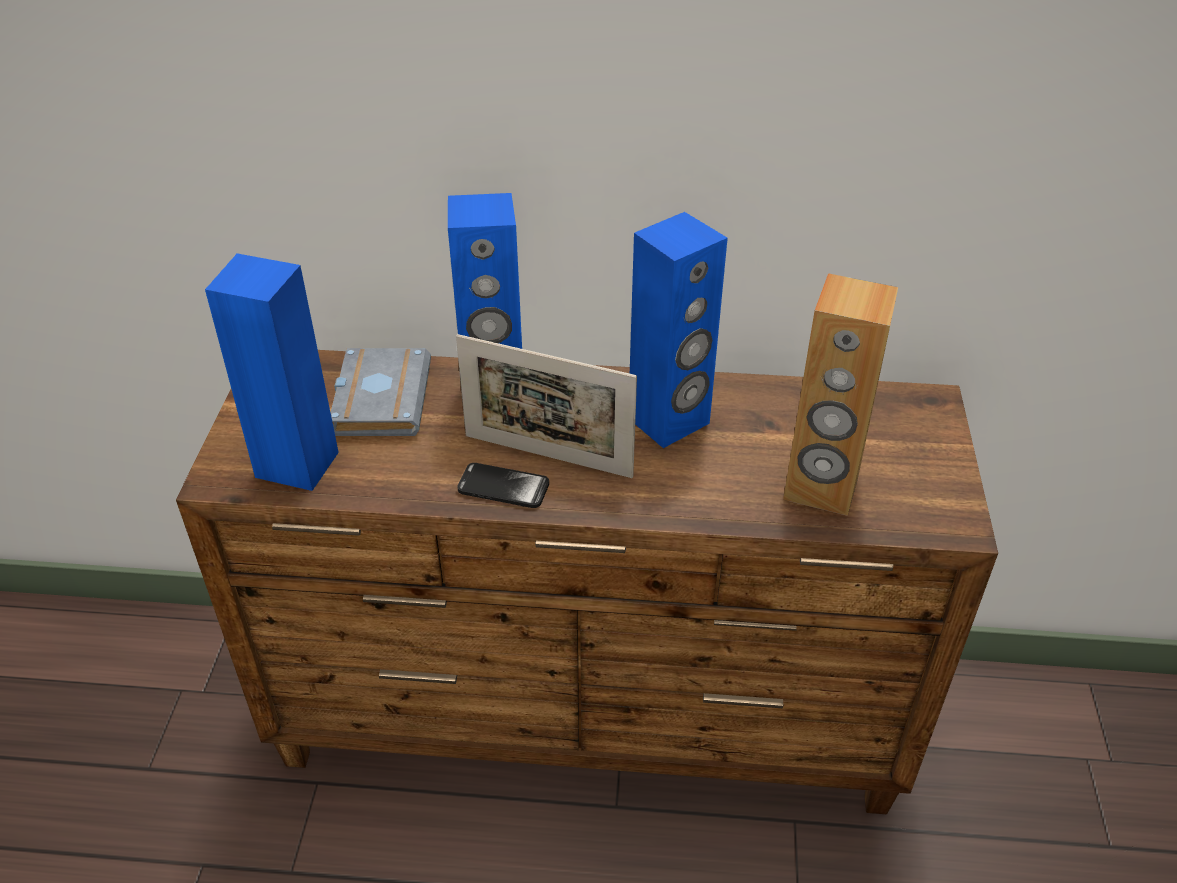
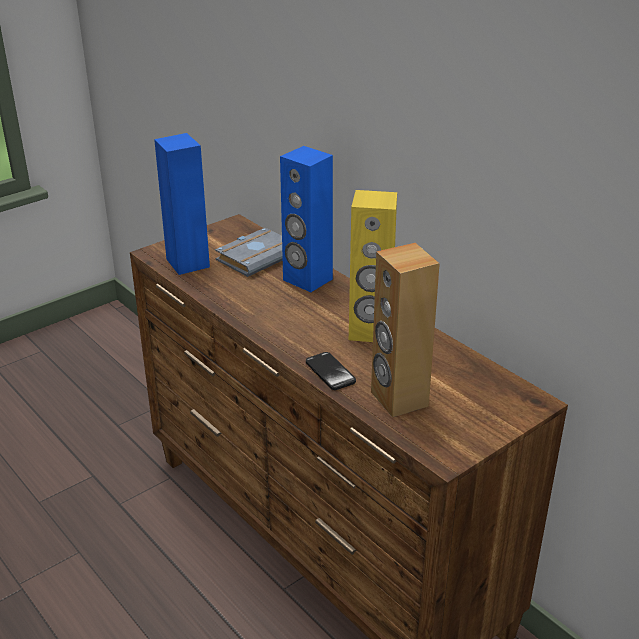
camera: 45 degrees right, 10 degrees down
picture frame [456,334,637,478] -> none
phone [457,463,549,508] -> phone moved to [306,352,356,390]
blue speaker [630,212,728,448] -> yellow speaker [349,190,397,342]

